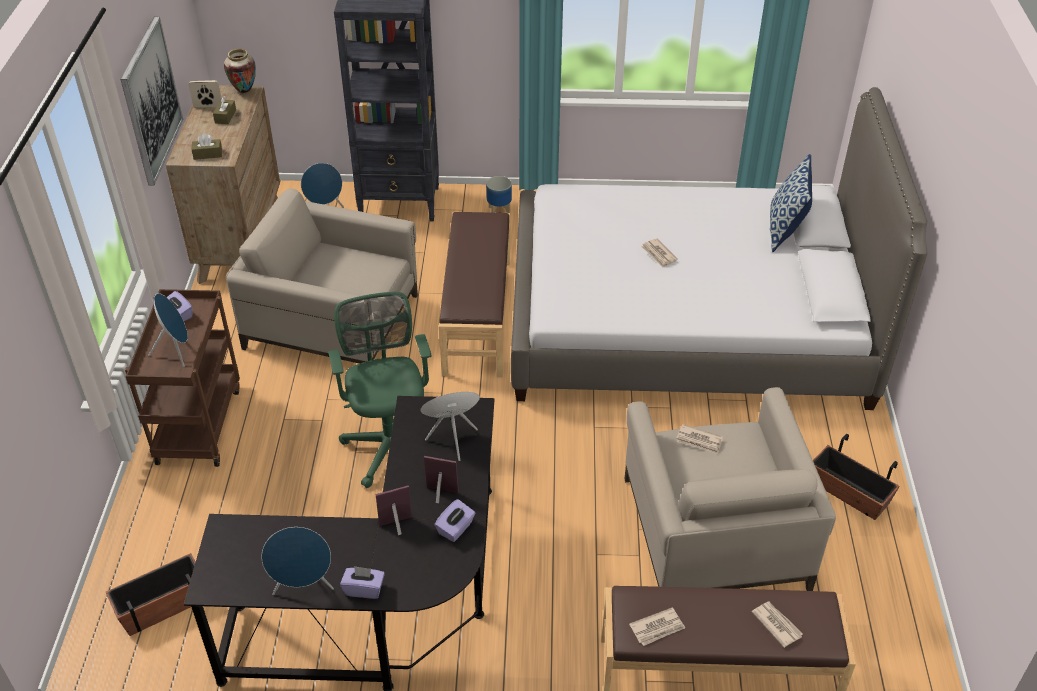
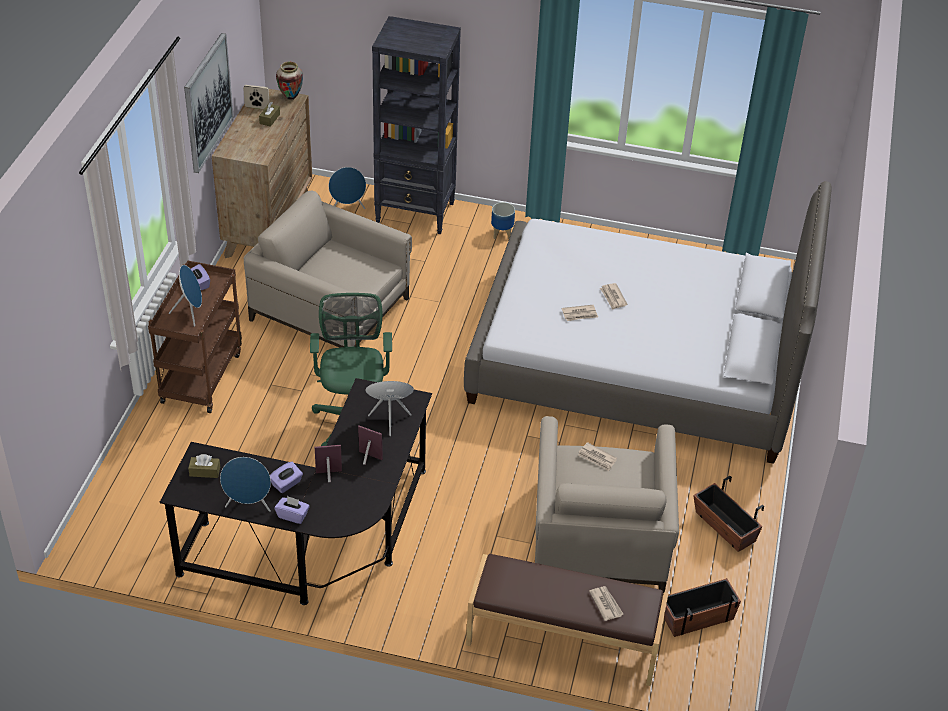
camera: 10 degrees right, 0 degrees up
planter [106,553,195,636] -> planter moved to [662,578,741,637]
brown tissue box [191,134,222,160] -> brown tissue box moved to [188,454,220,478]
purple tissue box [434,499,475,542] -> purple tissue box moved to [270,462,303,493]
brown bench [439,212,510,378] -> none
newspaper [629,607,685,646] -> newspaper moved to [562,305,598,321]
pillow [770,154,812,252] -> none

